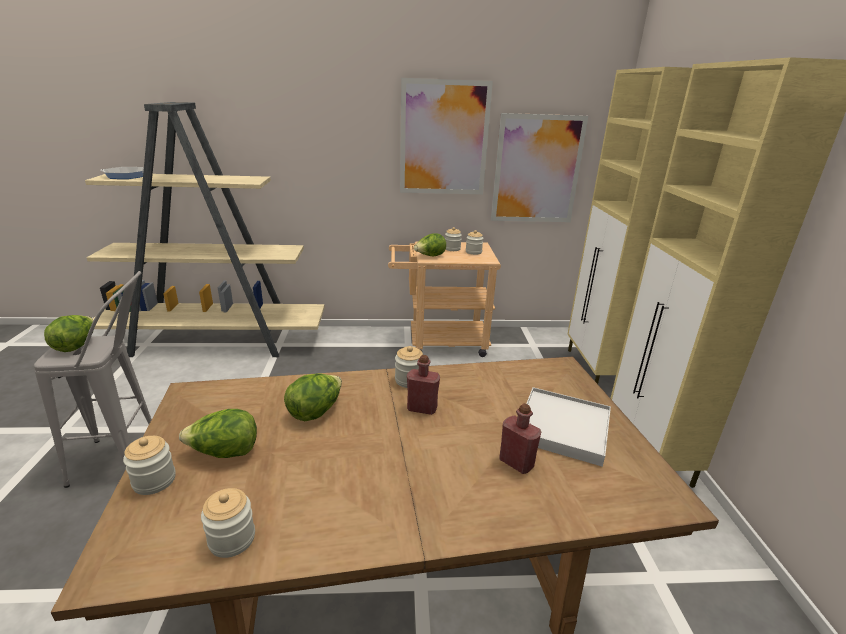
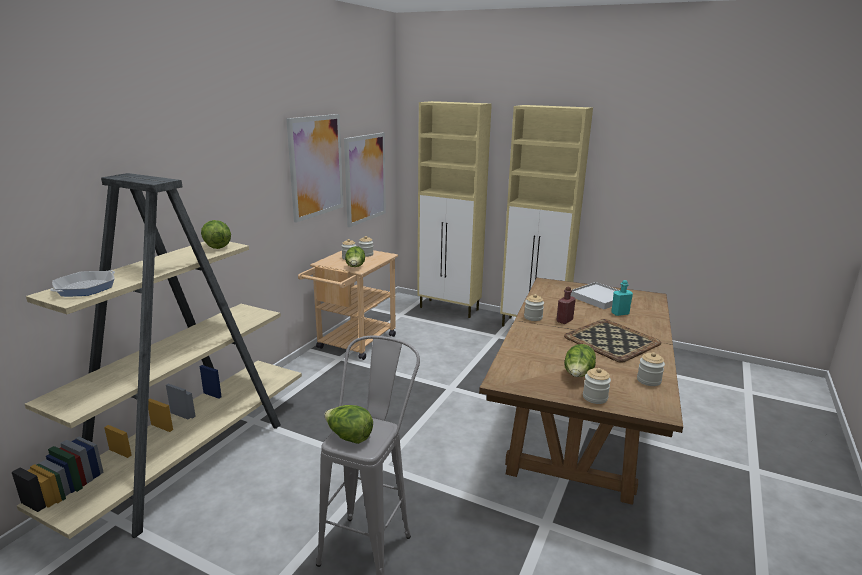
camera: 60 degrees left, 5 degrees down
lettuce [284,373,342,421] -> lettuce moved to [201,220,231,249]
red bottle [499,403,541,474] -> turquoise bottle [611,280,633,316]
none -> tray [564,319,661,363]

